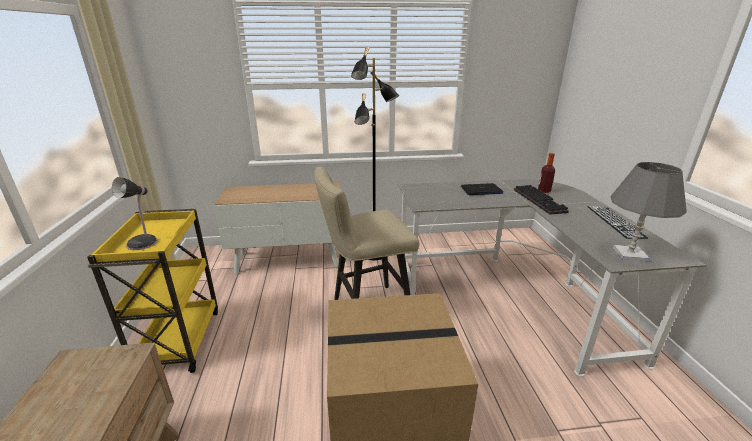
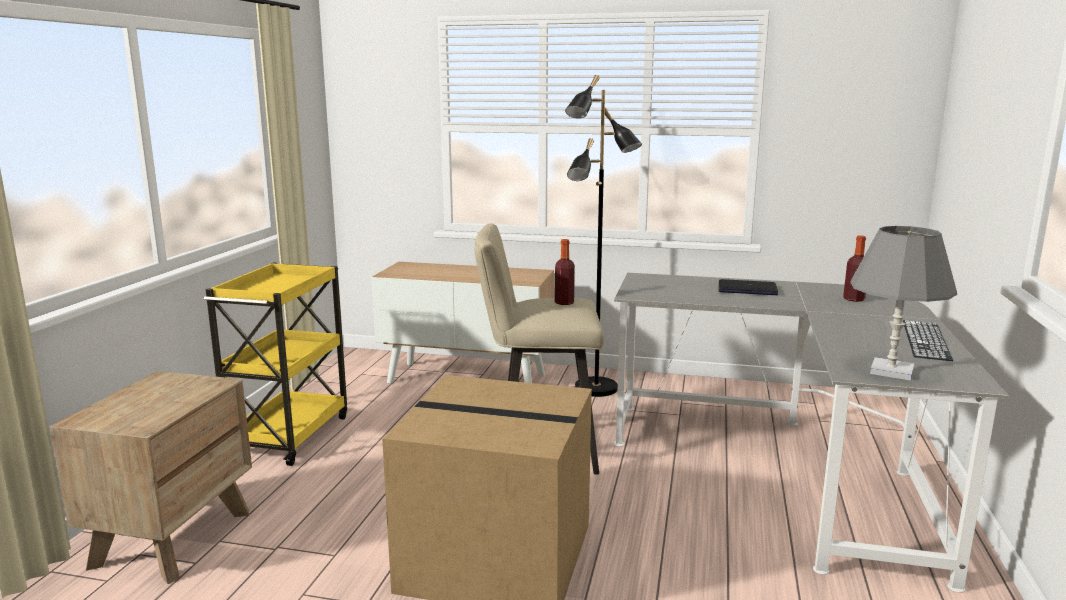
camera: 20 degrees right, 10 degrees down
table lamp [112,177,158,250] -> none
keyboard [514,185,569,215] -> none
none -> bottle [555,239,575,305]

